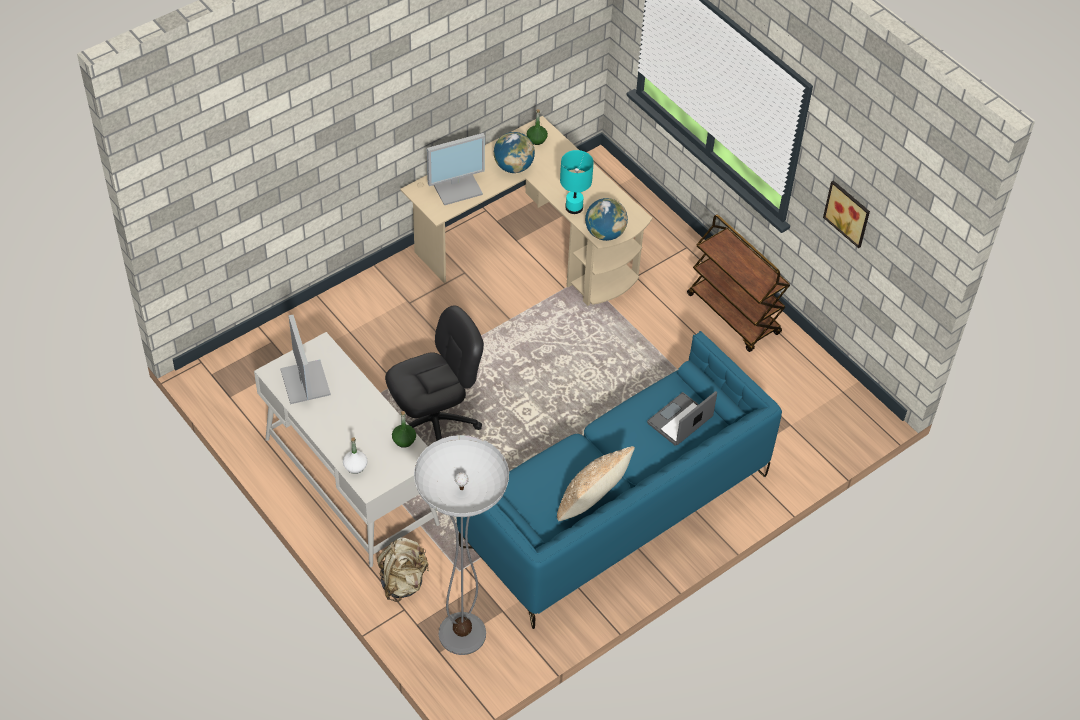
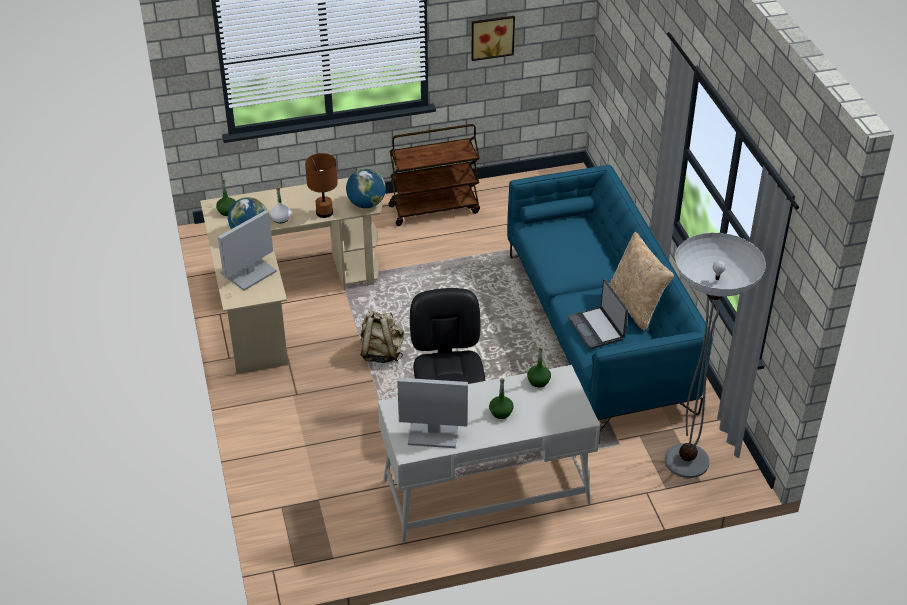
camera: 65 degrees left, 10 degrees down
white bottle [343,438,368,474] -> white bottle moved to [270,186,291,223]
beige backpack [377,538,429,602] -> beige backpack moved to [359,310,404,363]
monitor [427,133,485,205] -> monitor turned 135 degrees counterclockwise [218,210,277,291]
turquoise table lamp [560,150,593,214] -> brown table lamp [305,153,338,218]
laptop [647,391,717,446] -> laptop moved to [568,279,628,350]
none -> green bottle [489,378,514,419]

